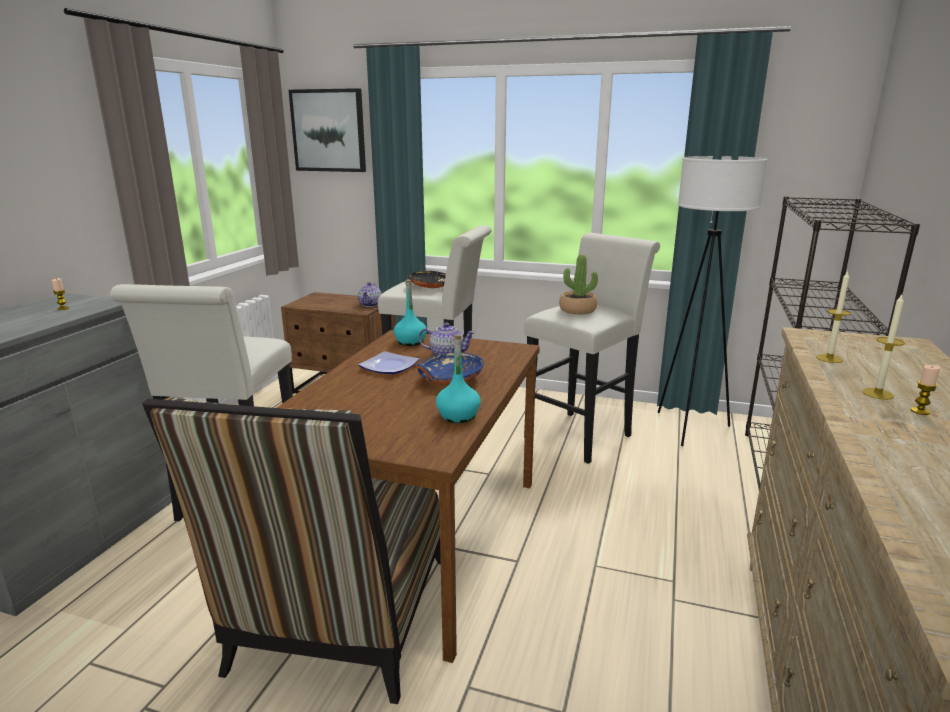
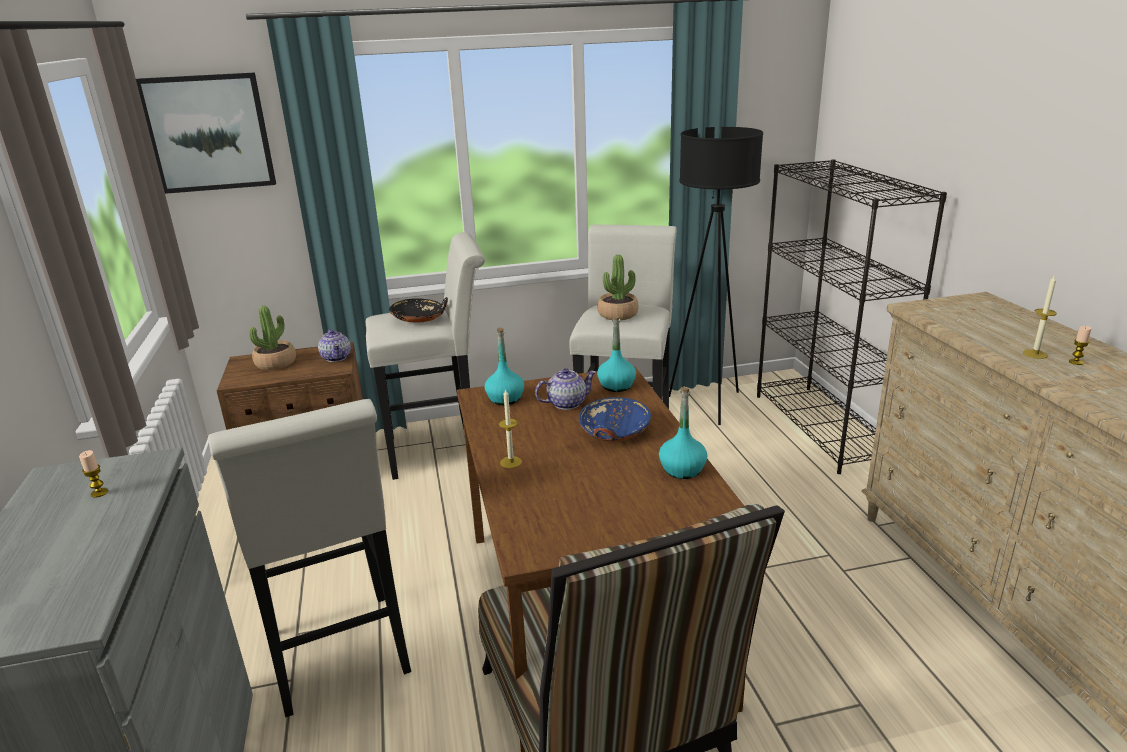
camera: 30 degrees left, 5 degrees up
plate [358,351,419,374] -> none
white floor lamp [658,156,768,446] -> black floor lamp [669,127,763,425]
candle [816,271,851,363] -> candle moved to [499,388,522,468]
none -> potted plant [249,306,296,370]
none -> turquoise bottle [597,316,636,392]

